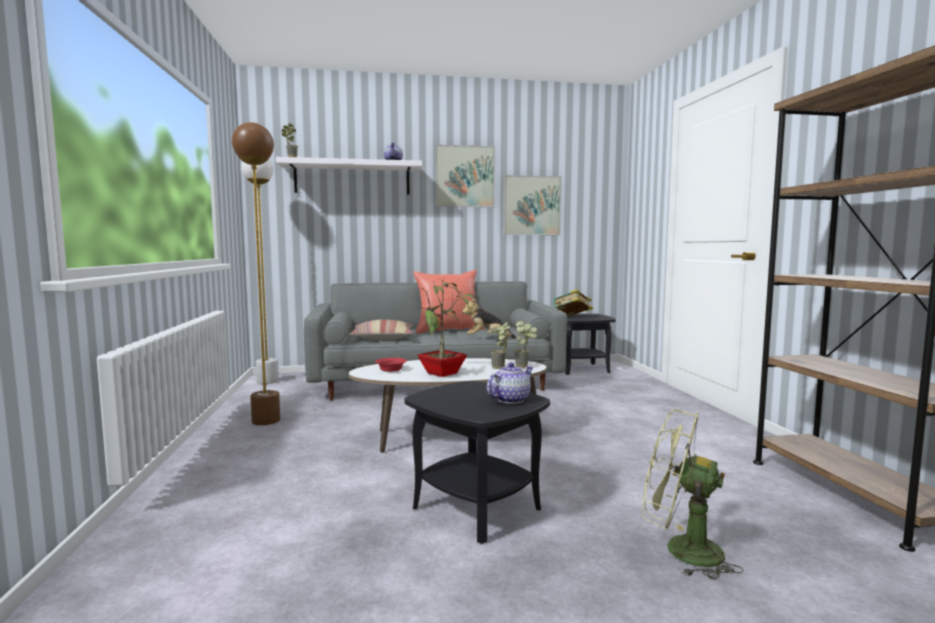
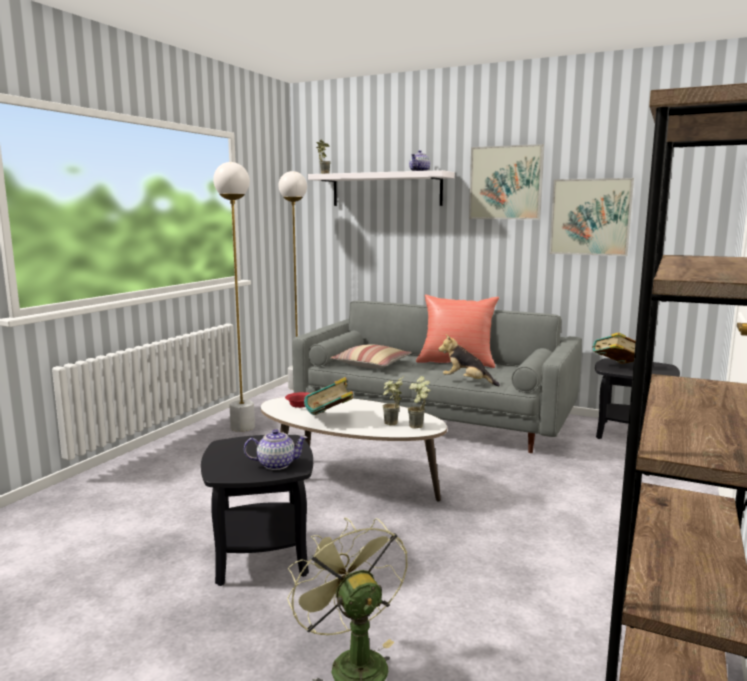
camera: 35 degrees right, 5 degrees up
brown floor lamp [232,122,280,426] -> white floor lamp [213,162,255,432]
potted plant [417,278,477,377] -> book [304,377,353,415]

